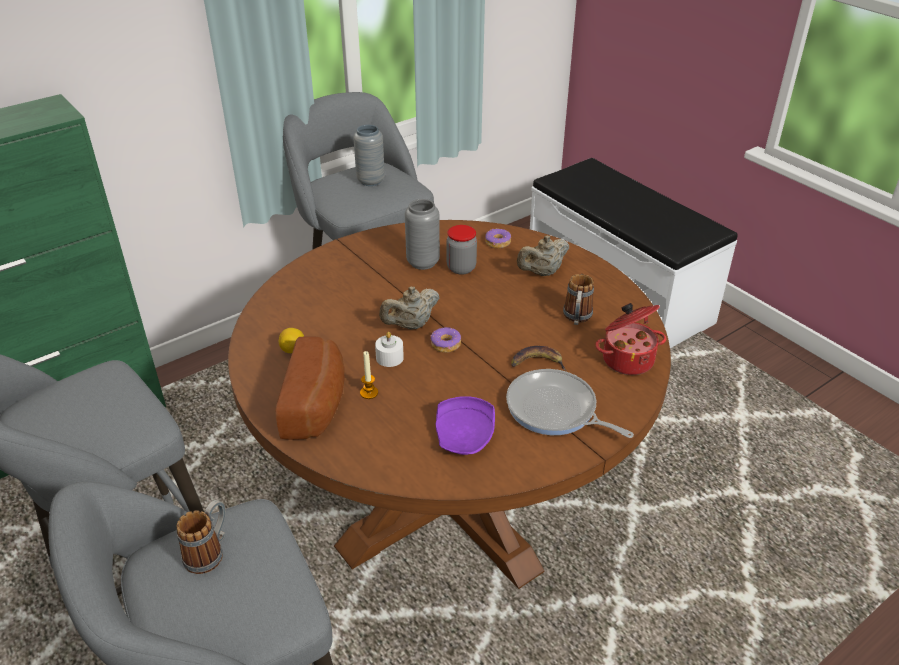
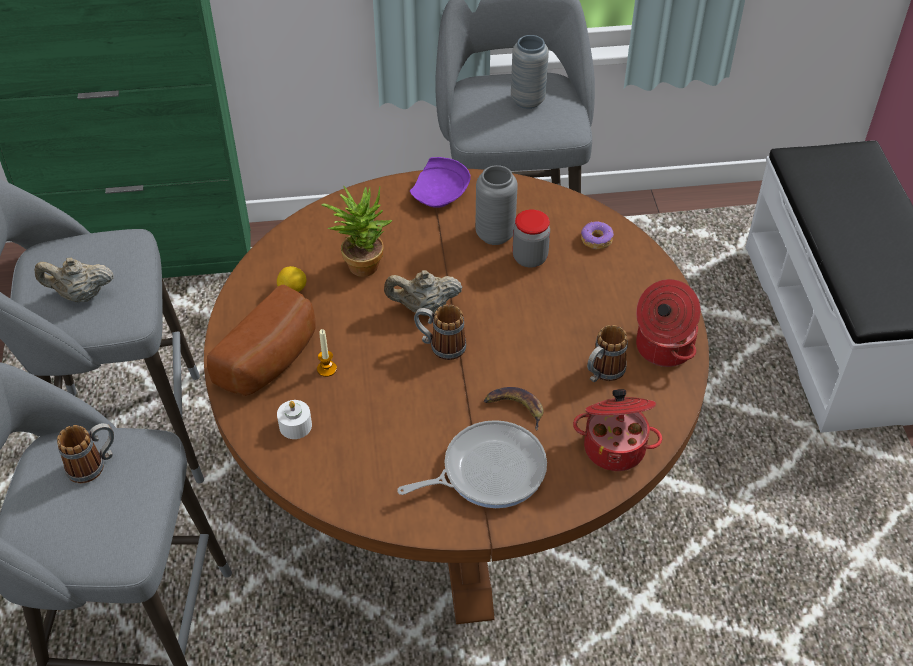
camera: 30 degrees right, 10 degrees up
white candle [375,332,404,367] -> white candle moved to [277,400,312,439]
donut [430,327,461,353] -> mug [414,304,466,360]
purple plate [436,396,495,455] -> purple plate moved to [410,157,471,208]
frying pan [506,369,634,438] -> frying pan turned 90 degrees clockwise [397,420,547,508]
beige teapot [517,236,569,276] -> beige teapot moved to [35,258,114,302]
none -> potted plant [321,185,393,277]
none -> cooking pot [636,279,701,367]

